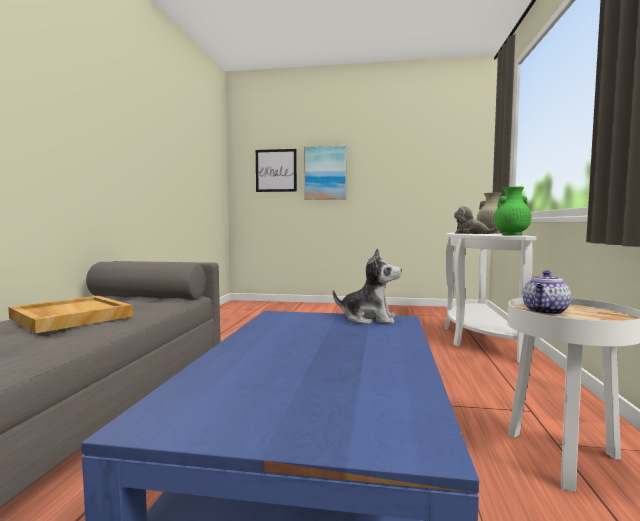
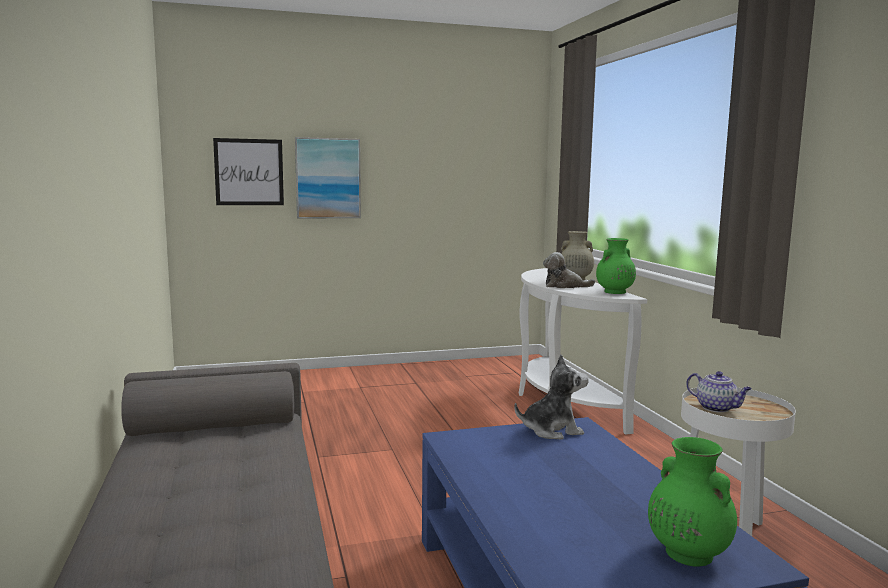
camera: 25 degrees left, 5 degrees up
beige tray [8,296,133,333] -> none
teapot [523,271,571,315] -> teapot turned 60 degrees counterclockwise [686,371,752,412]
none -> green vase [648,437,737,567]

